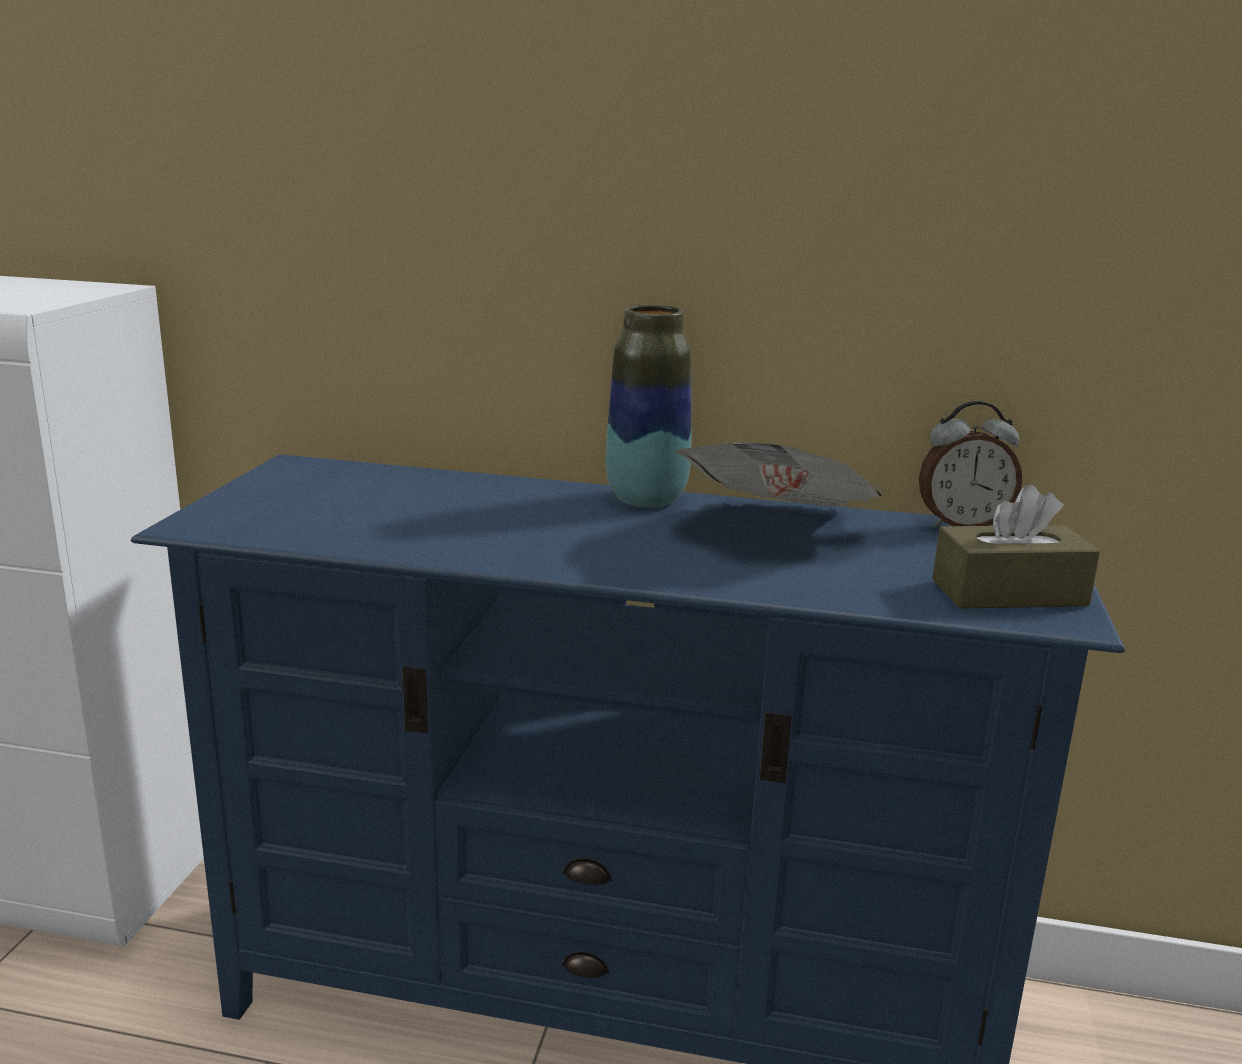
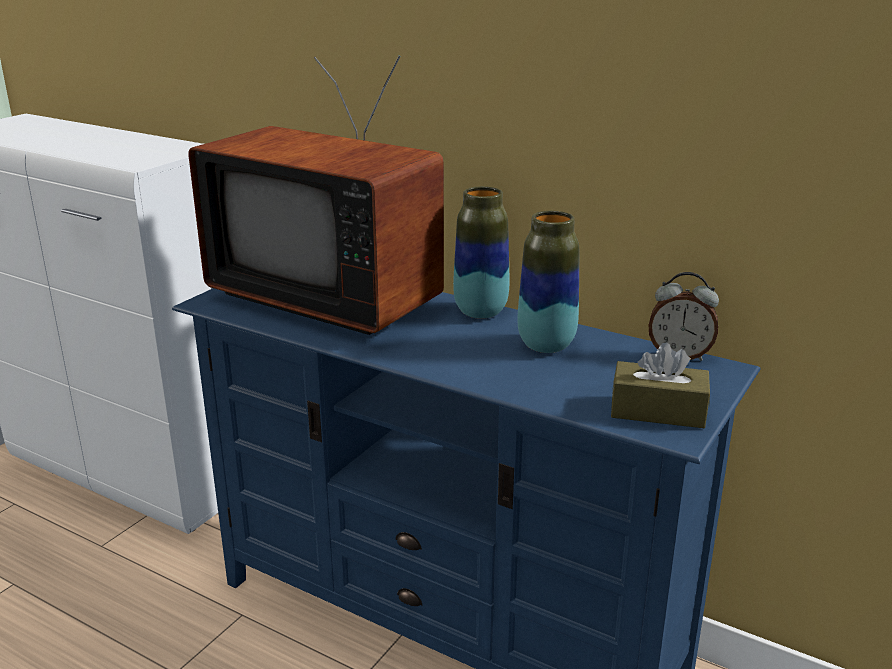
camera: 20 degrees right, 5 degrees up
newspaper [675,443,882,506] -> vase [518,211,579,353]
none -> television [188,55,444,335]

